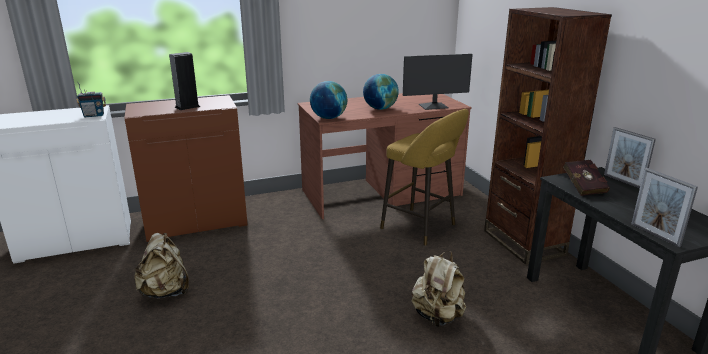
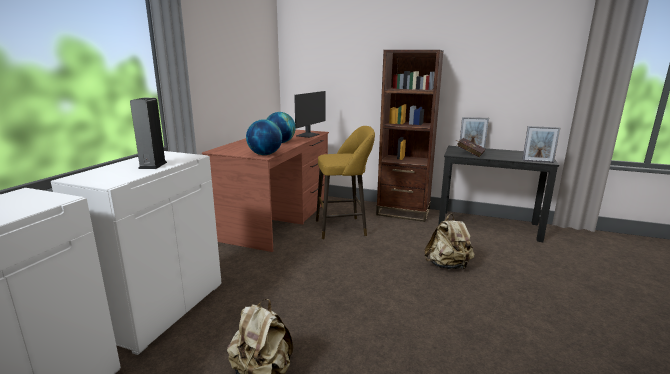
camera: 50 degrees left, 5 degrees down
radio [76,81,106,117] -> none
brown cabinet [124,95,248,242] -> white cabinet [51,151,221,355]

